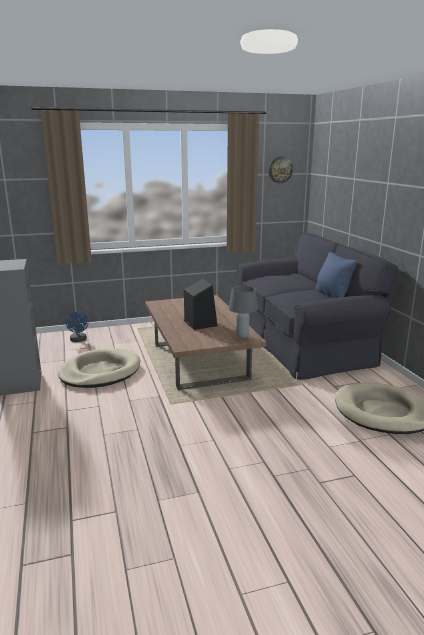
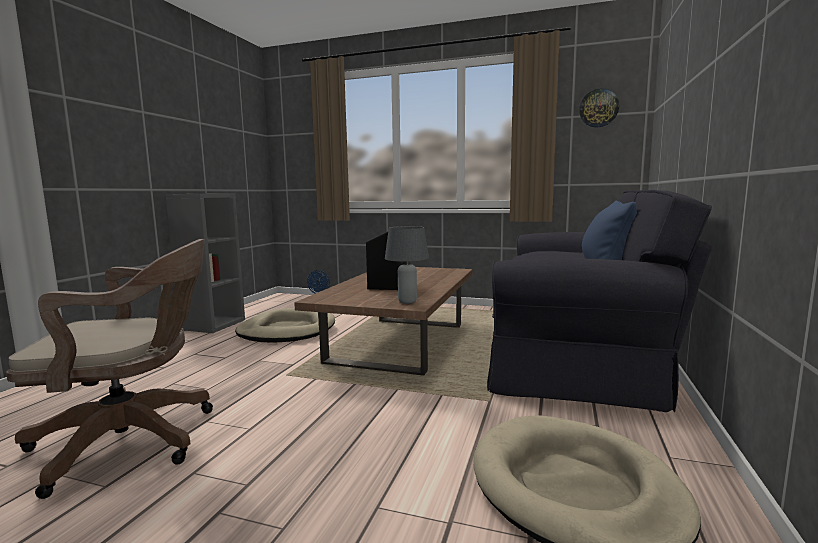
camera: 35 degrees right, 10 degrees down
none -> brown office chair [6,239,213,499]

